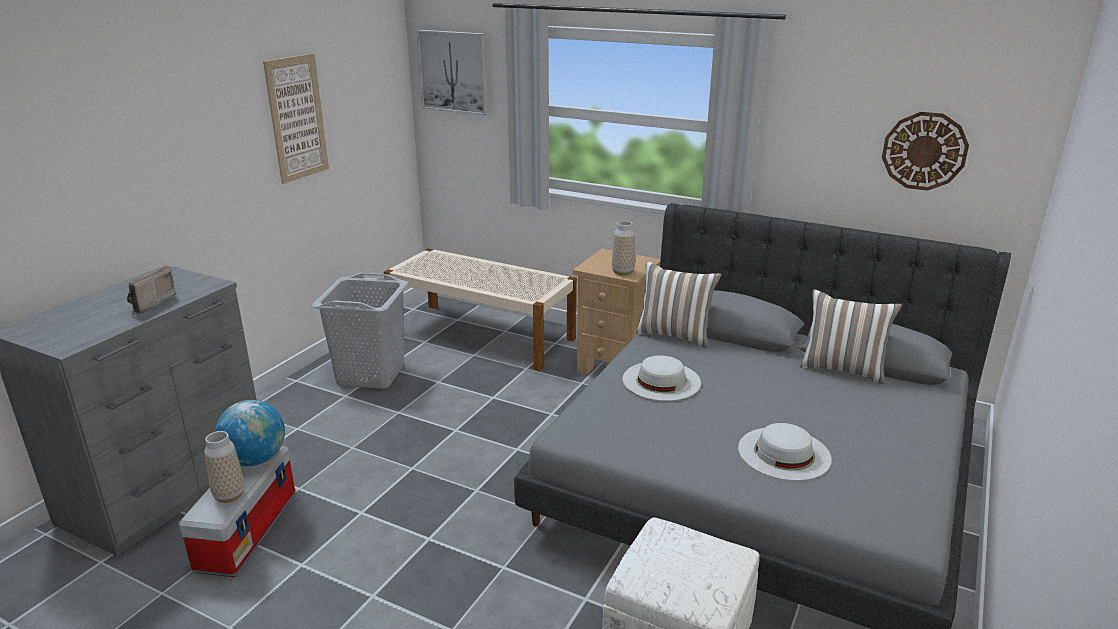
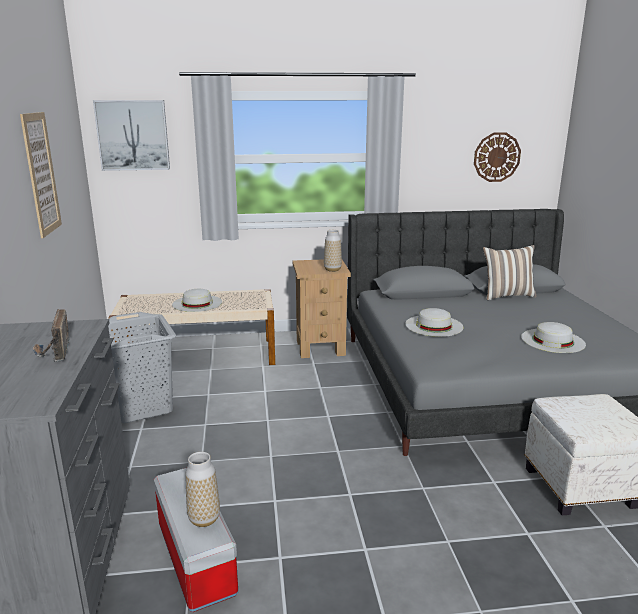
camera: 35 degrees left, 5 degrees down
globe [215,400,285,466] -> none
pillow [636,261,722,348] -> none
none -> white hat [172,289,222,312]

